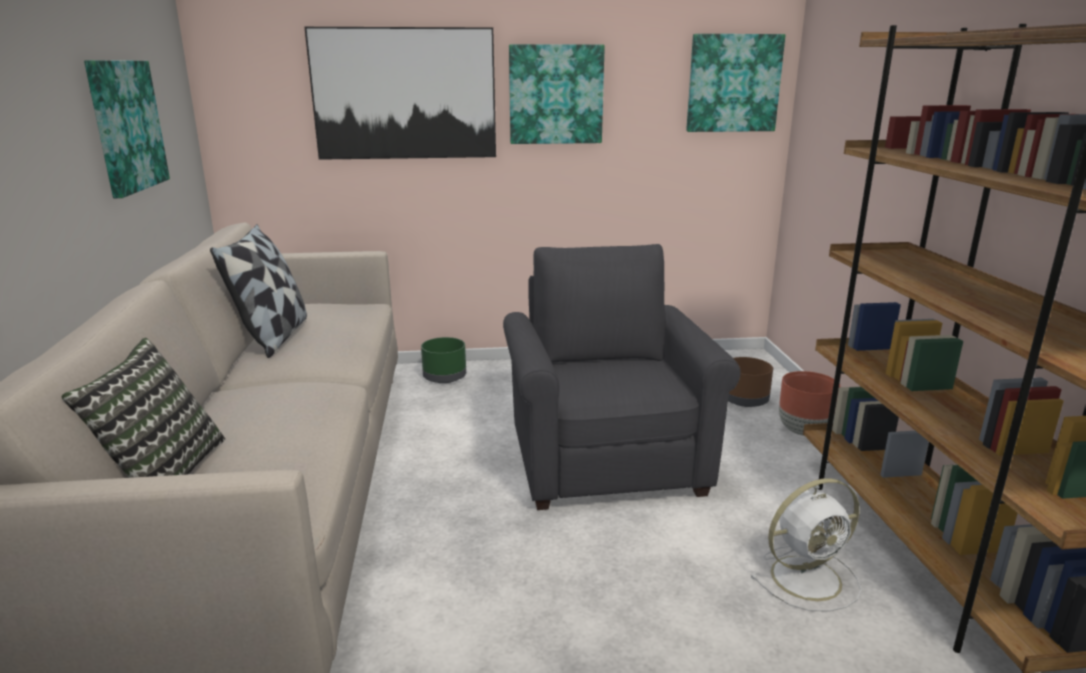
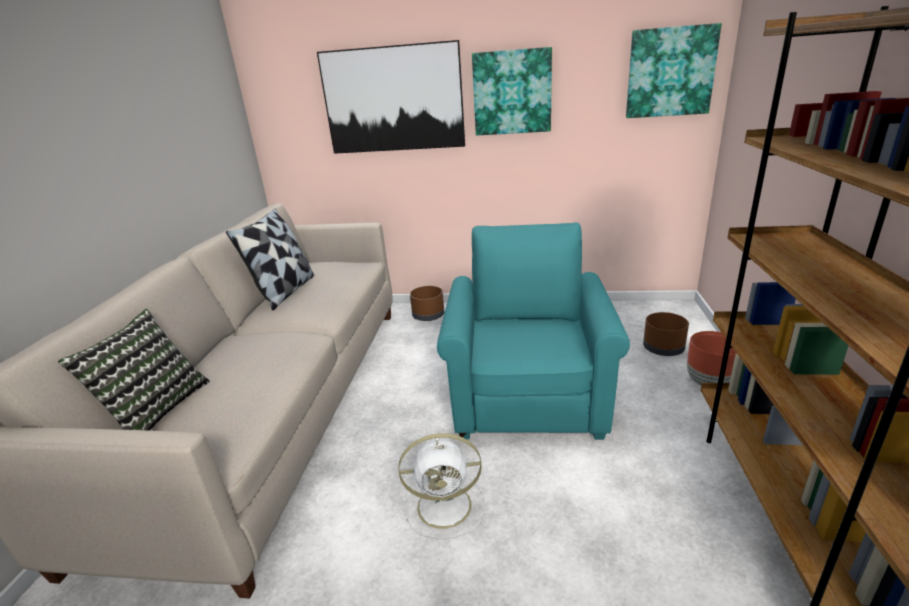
camera: 15 degrees right, 5 degrees up
picture [84,60,170,198] -> none
green planter [421,337,466,383] -> brown planter [410,286,444,321]
grey armchair [503,244,741,510] -> turquoise armchair [437,222,630,440]
white fan [750,478,862,612] -> white fan moved to [398,433,485,539]

